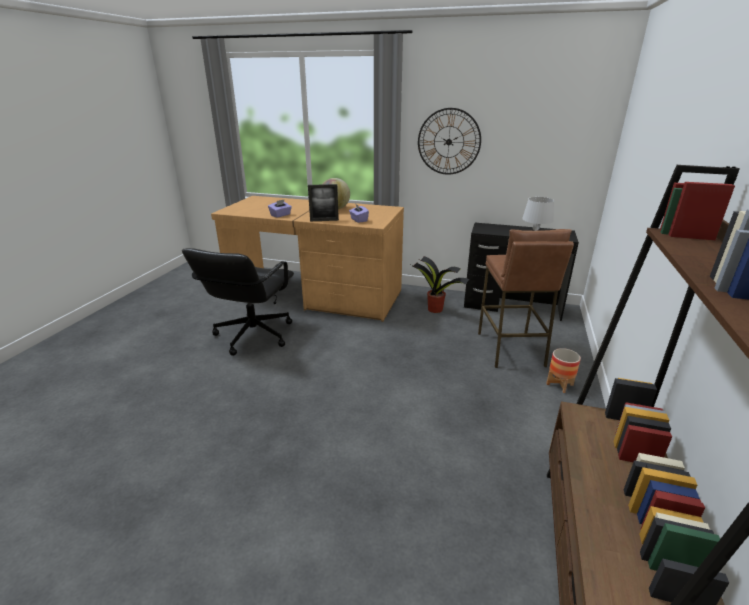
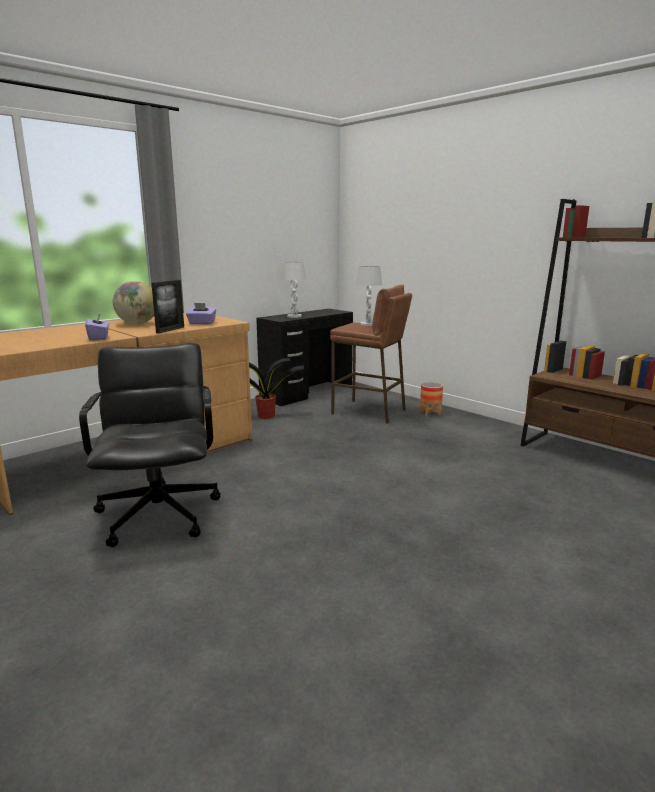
camera: 60 degrees left, 10 degrees down
black office chair [182,248,294,356] -> black office chair turned 150 degrees counterclockwise [79,343,221,547]
wall clock [418,108,481,175] -> none
none -> white table lamp [282,262,306,318]

